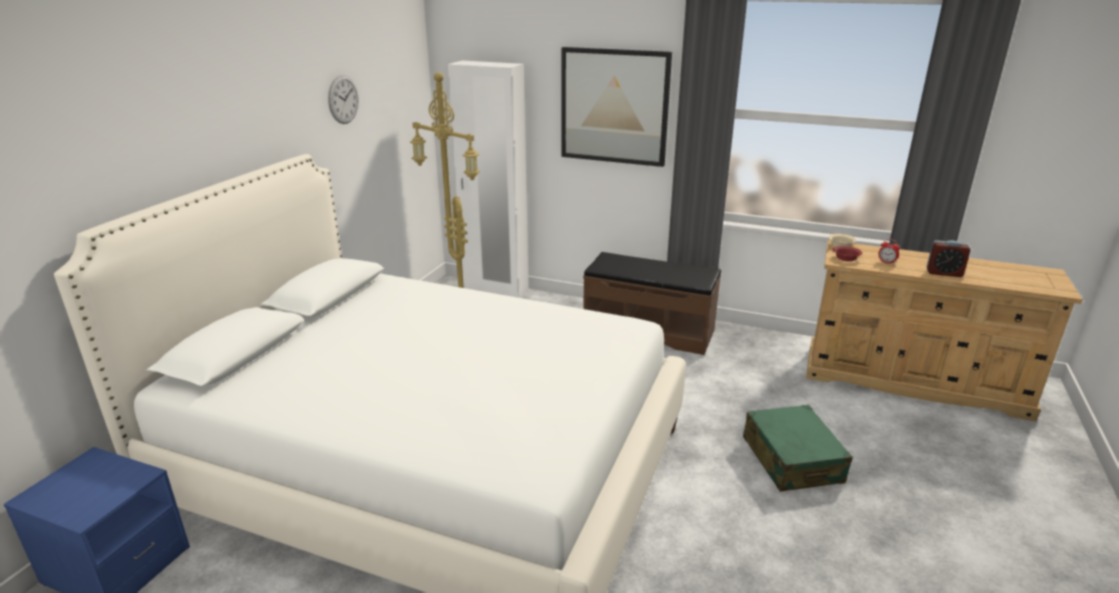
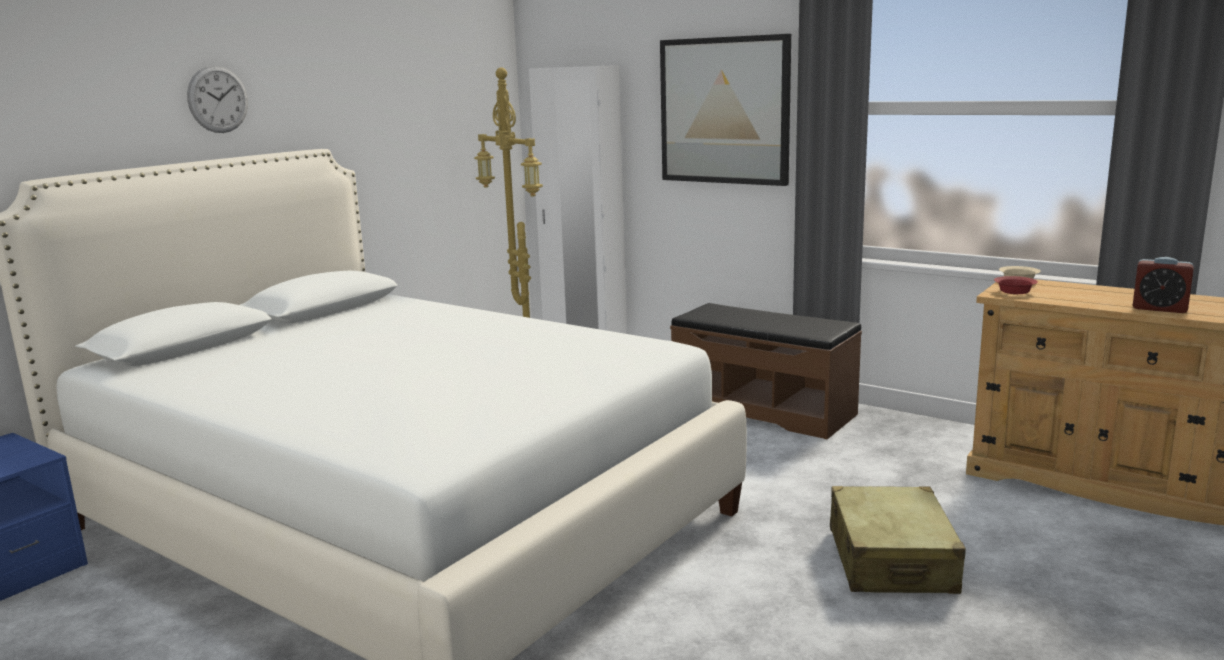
camera: 15 degrees right, 10 degrees down
wall clock [328,75,359,124] -> wall clock moved to [187,65,248,133]
green suitcase [743,405,853,492] -> beige suitcase [830,486,966,594]
alarm clock [878,239,900,265] -> none

